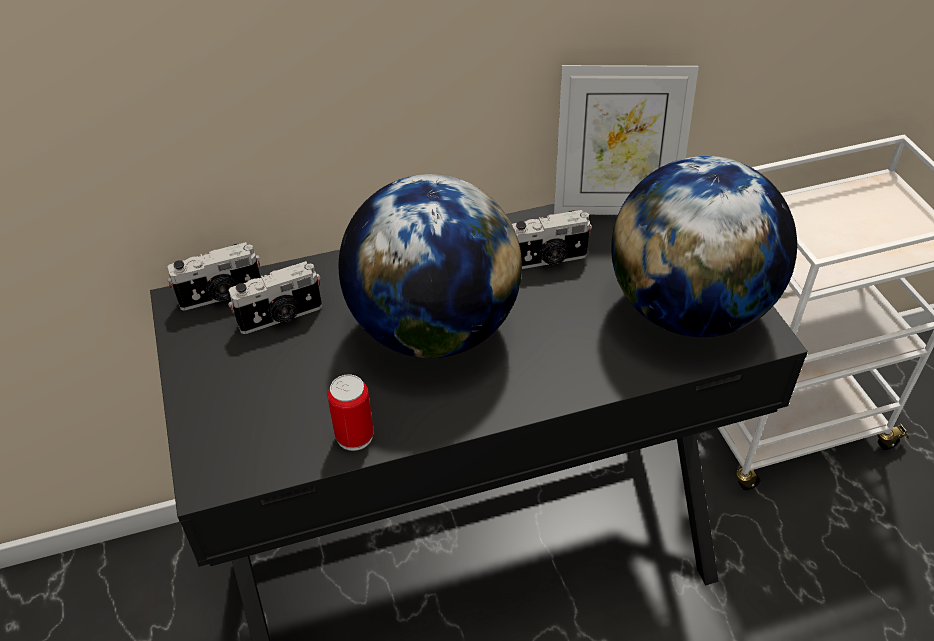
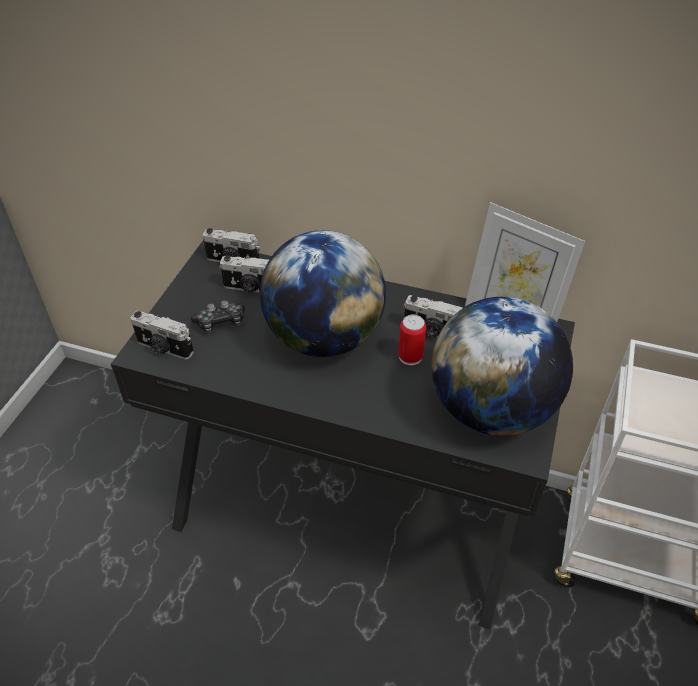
camera: 35 degrees right, 0 degrees up
can [328,374,374,451] -> can moved to [398,315,426,365]
none -> camera [130,311,194,360]
none -> game controller [191,300,245,333]

